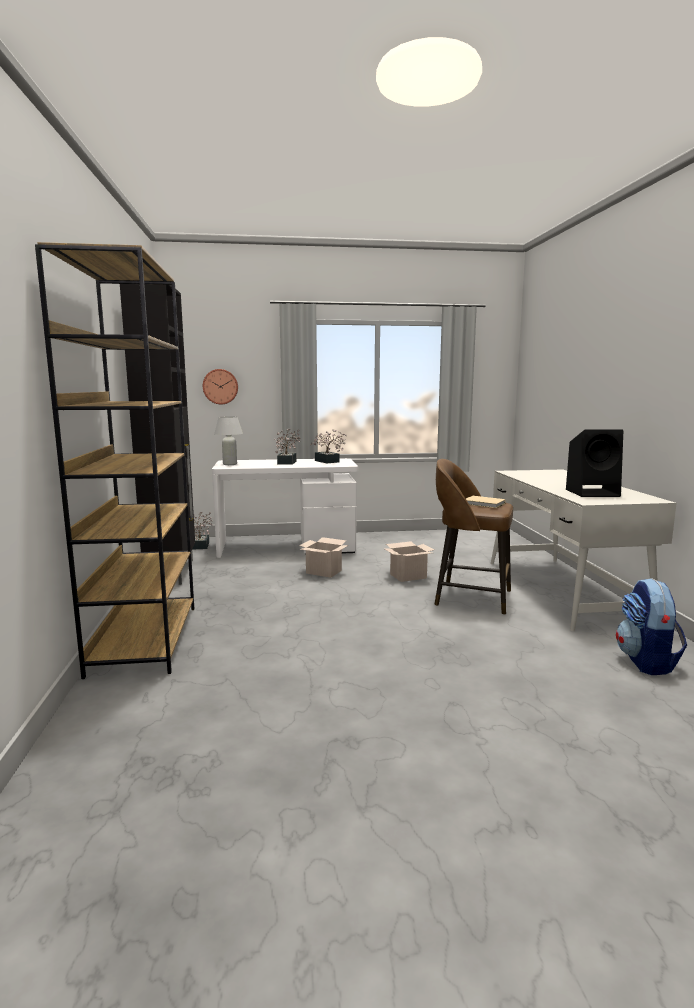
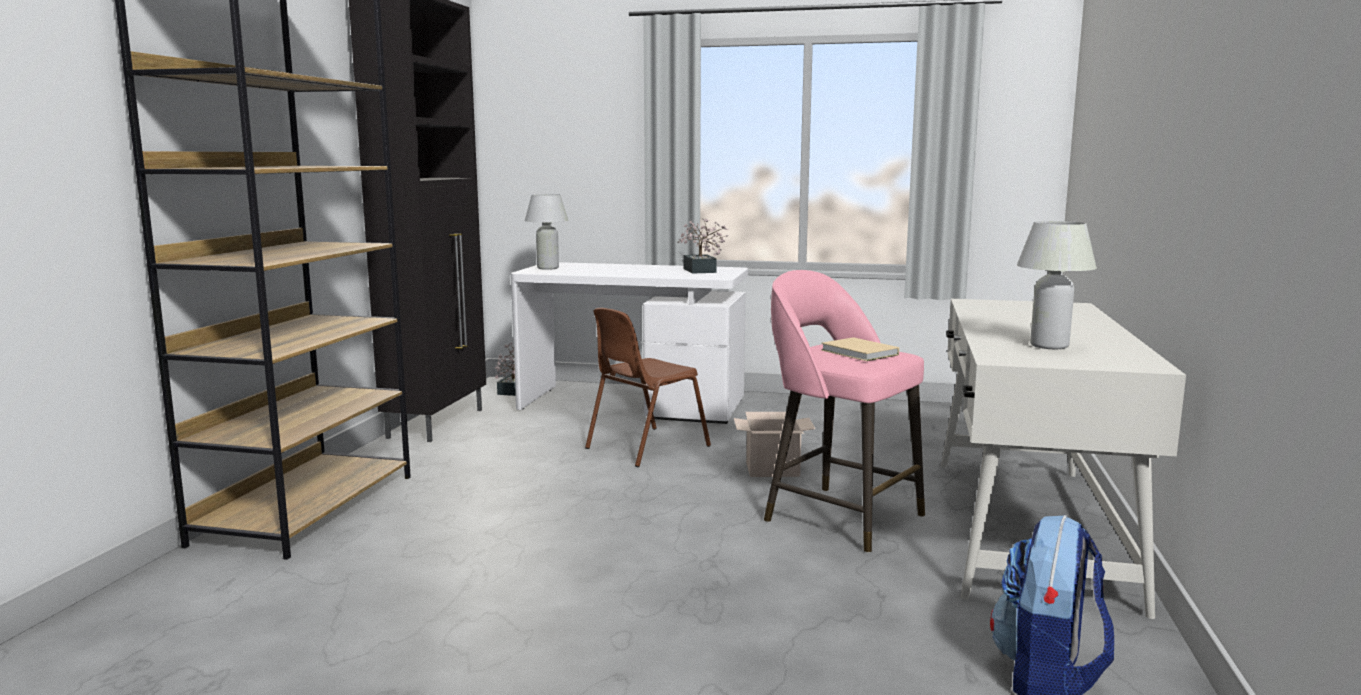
camera: 20 degrees right, 0 degrees up
wall clock [203,369,238,404] -> none
potted plant [274,428,301,465] -> none
cardboard box [299,537,349,578] -> brown chair [585,308,711,467]
brown stool [434,459,513,615] -> pink stool [764,270,925,553]
black speaker [566,429,623,497] -> white table lamp [1017,221,1097,349]

